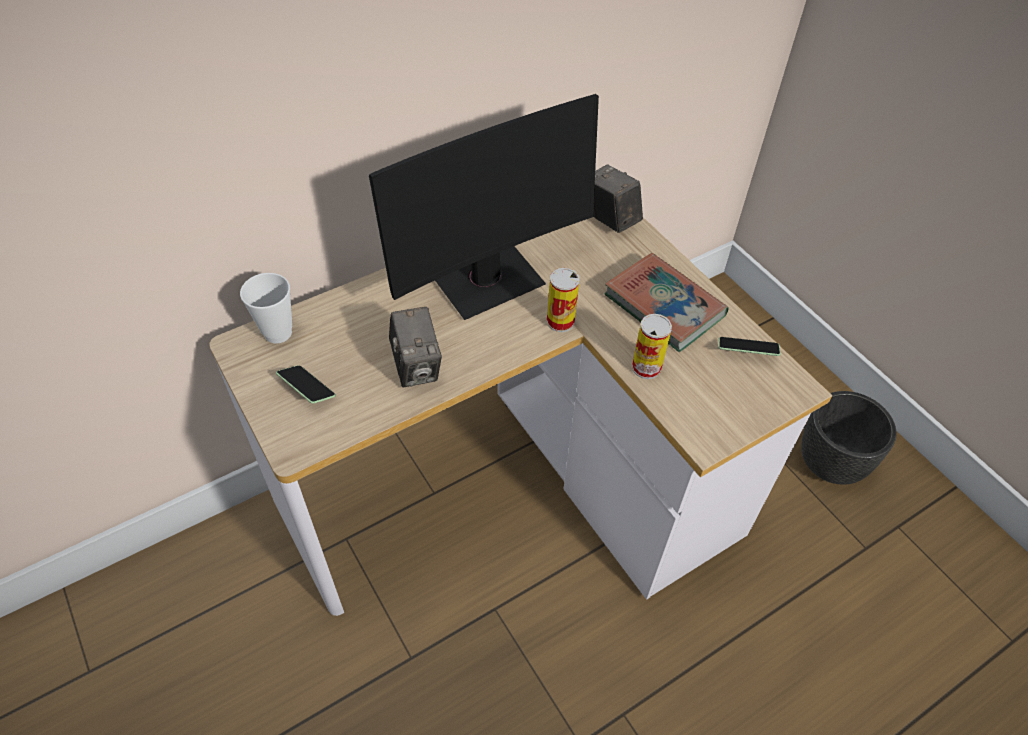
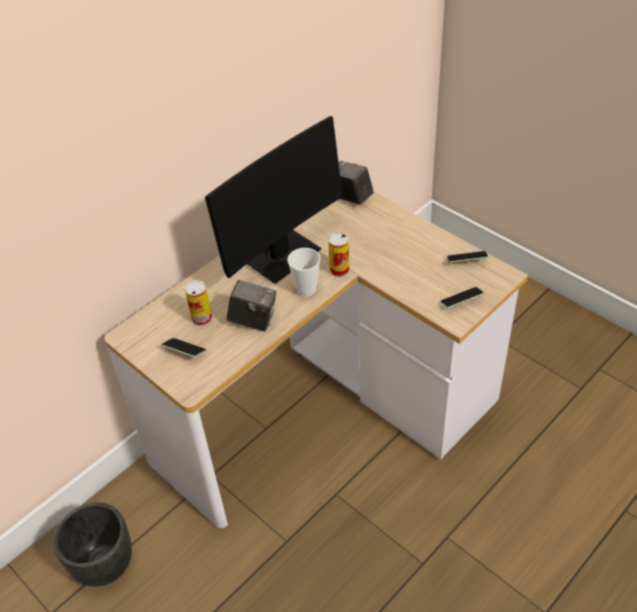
camera: 10 degrees left, 5 degrees down
cup [240,273,292,344] -> cup moved to [287,248,321,297]
camera [389,307,442,387] -> camera turned 45 degrees counterclockwise [227,280,276,331]
book [605,253,728,352] -> none
can [632,314,672,379] -> can moved to [185,280,212,326]
black planter [801,391,897,485] -> black planter moved to [53,502,132,587]
none -> phone [440,287,485,308]

